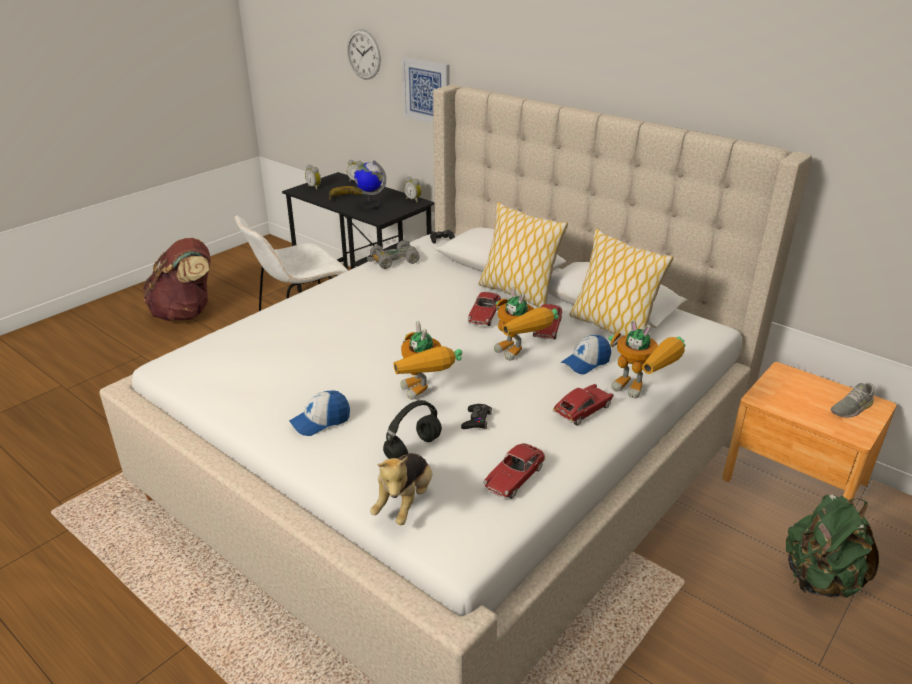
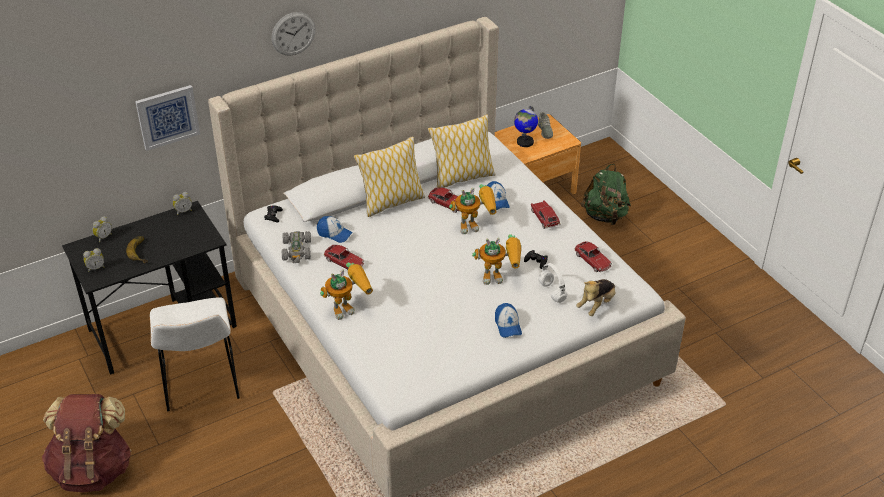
camera: 70 degrees left, 10 degrees up
wall clock [347,29,381,80] -> wall clock moved to [272,12,315,56]
globe [354,160,386,210] -> globe moved to [514,106,538,147]
plush toy [370,453,432,525] -> plush toy turned 90 degrees clockwise [576,279,615,316]
black headphones [383,400,442,459] -> white headphones [538,263,567,303]
toy car [468,292,501,326] -> toy car moved to [324,245,364,270]
toy robot [608,320,685,398] -> toy robot moved to [320,263,373,320]
none -> cap [317,216,353,243]

